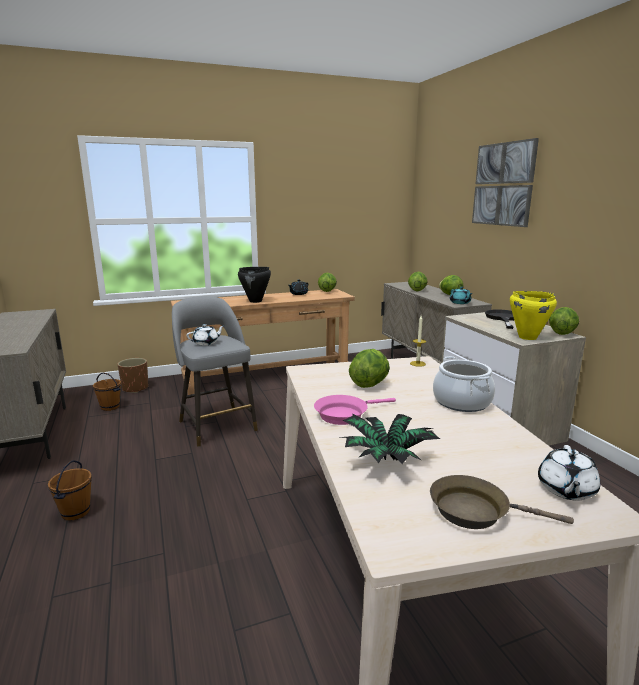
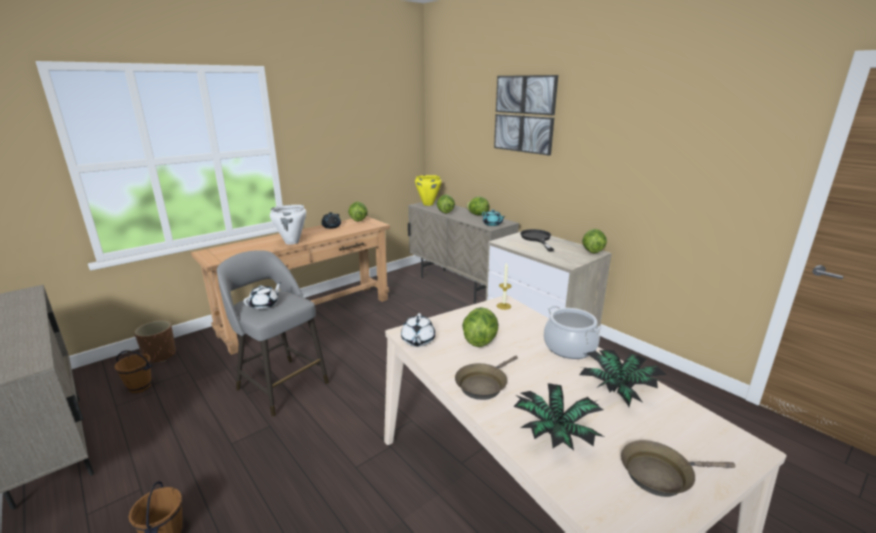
camera: 20 degrees left, 5 degrees up
black cooking pot [238,267,271,303] -> white cooking pot [270,205,306,245]
pink frying pan [314,395,396,425] -> brown frying pan [455,355,518,400]
yellow cooking pot [510,291,557,340] -> yellow cooking pot moved to [415,175,442,206]
white teapot [538,445,600,501] -> white teapot moved to [401,313,435,347]
none -> potted plant [578,350,666,407]

